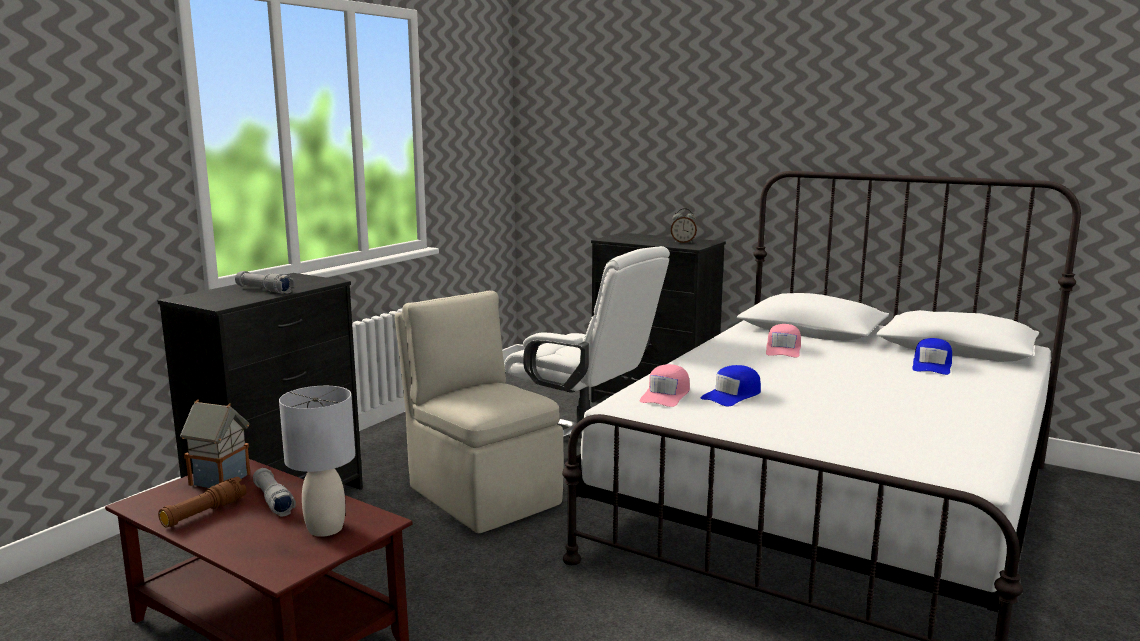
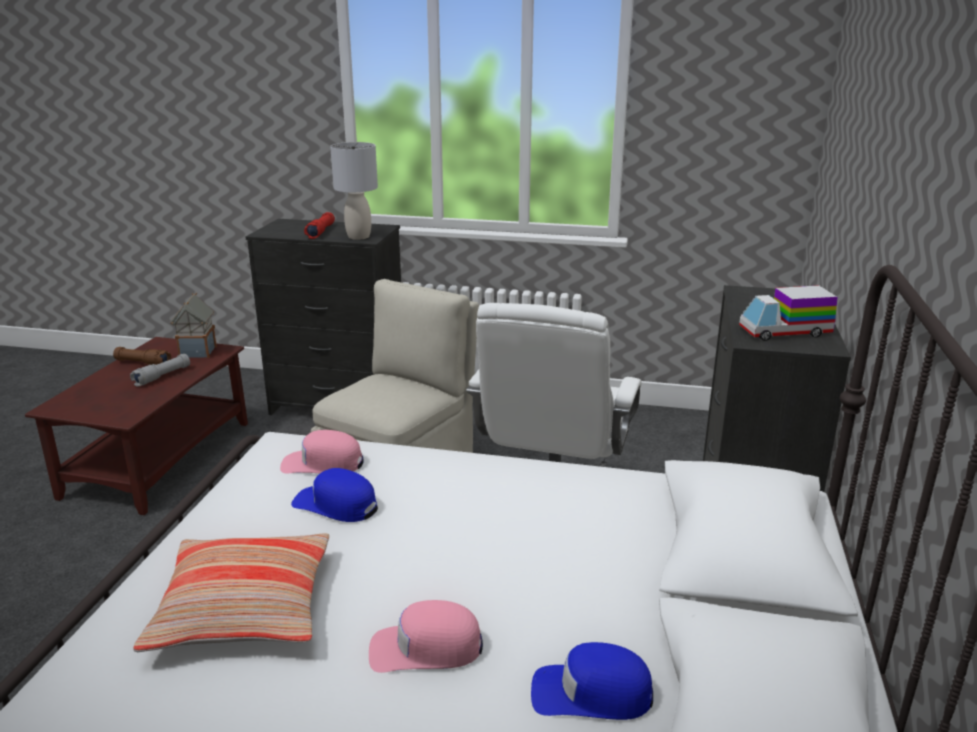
camera: 70 degrees right, 10 degrees up
grey flashlight [235,271,295,294] -> red flashlight [304,212,335,239]
grey table lamp [279,386,355,537] -> grey table lamp moved to [330,142,378,240]
alarm clock [671,208,697,243] -> toy truck [739,286,837,341]
pink cap [766,324,801,357] -> pink cap moved to [369,600,483,673]
none -> pillow [133,534,329,652]

